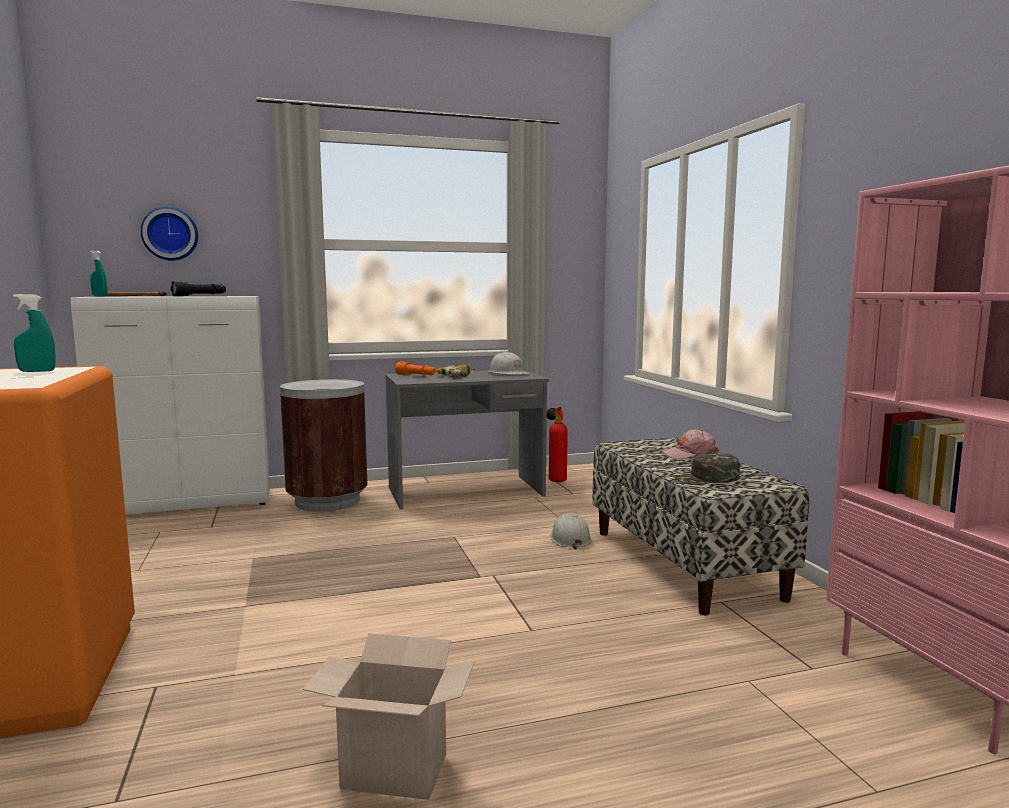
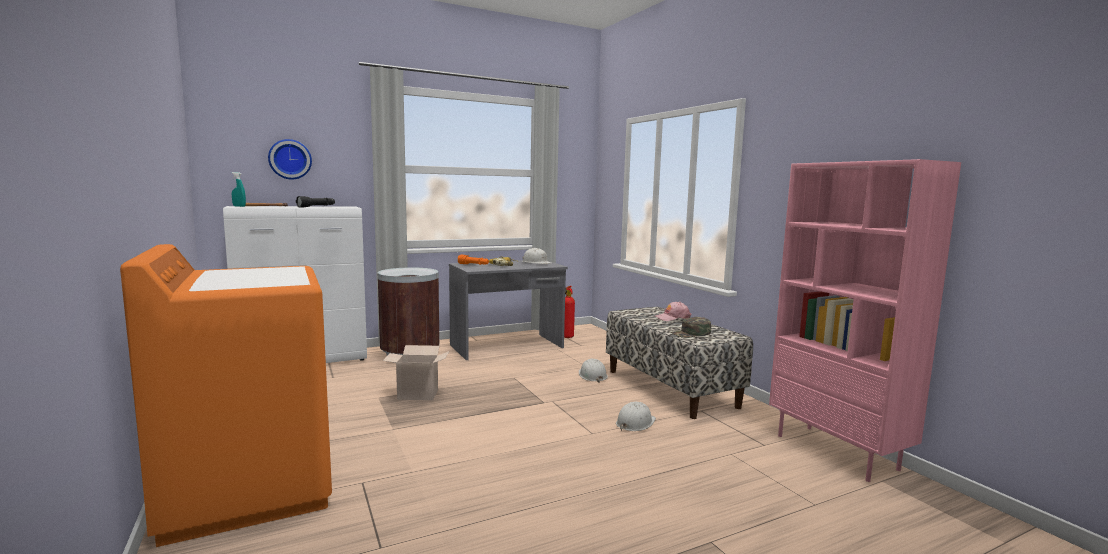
camera: 10 degrees left, 0 degrees up
turquoise spray bottle [13,294,56,372] -> none
cardboard box [303,633,475,800] -> cardboard box moved to [383,345,449,400]
none -> white hard hat [616,402,656,431]

